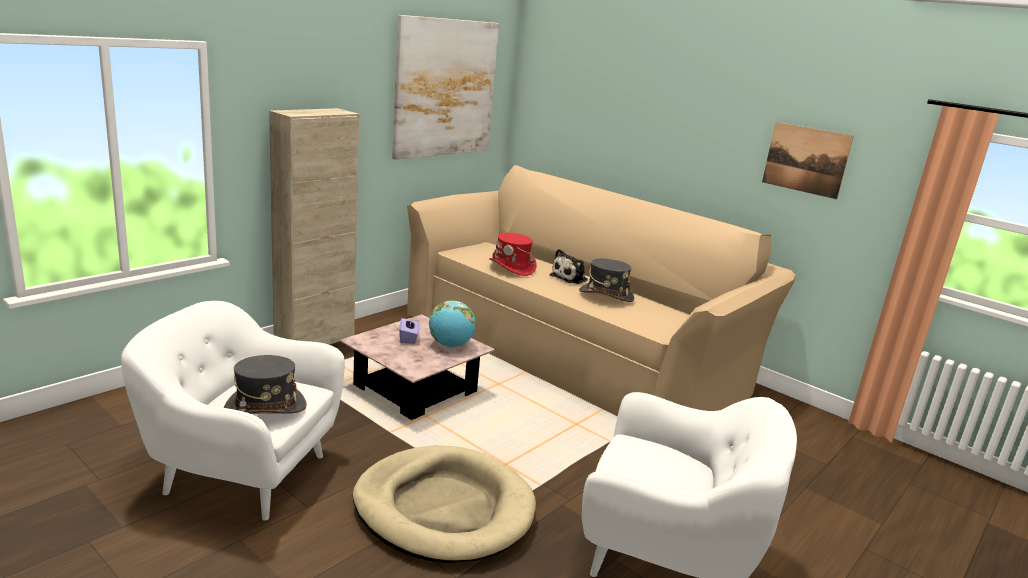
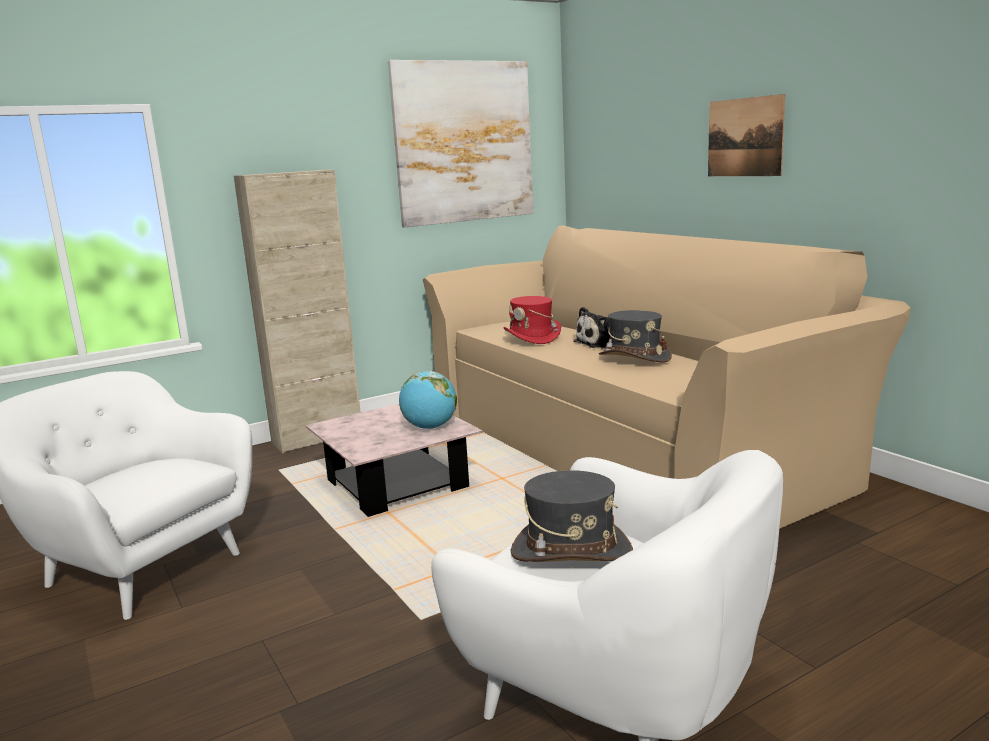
camera: 20 degrees right, 5 degrees down
grey hat [224,355,307,414] -> grey hat moved to [511,470,633,562]
beige dog bed [353,445,536,563] -> none
purple tissue box [399,316,420,344] -> none
picture [762,122,854,199] -> picture moved to [708,94,785,176]

